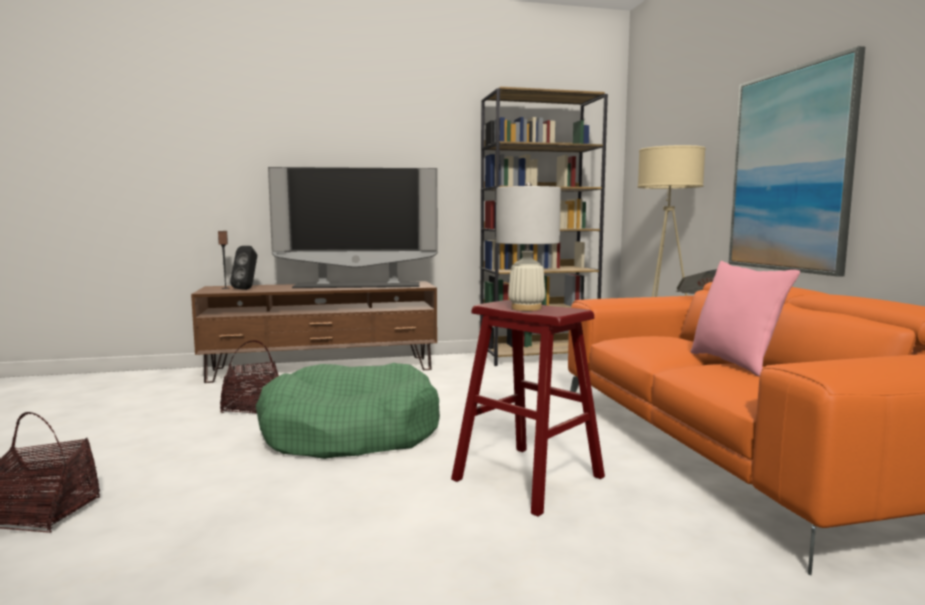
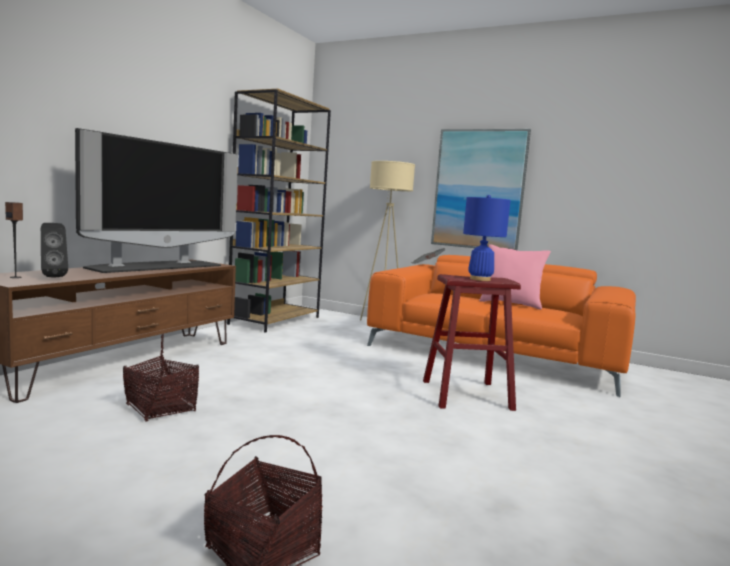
camera: 50 degrees left, 0 degrees up
green dog bed [256,363,440,459] -> none
white table lamp [496,182,561,311] -> blue table lamp [463,195,511,281]

